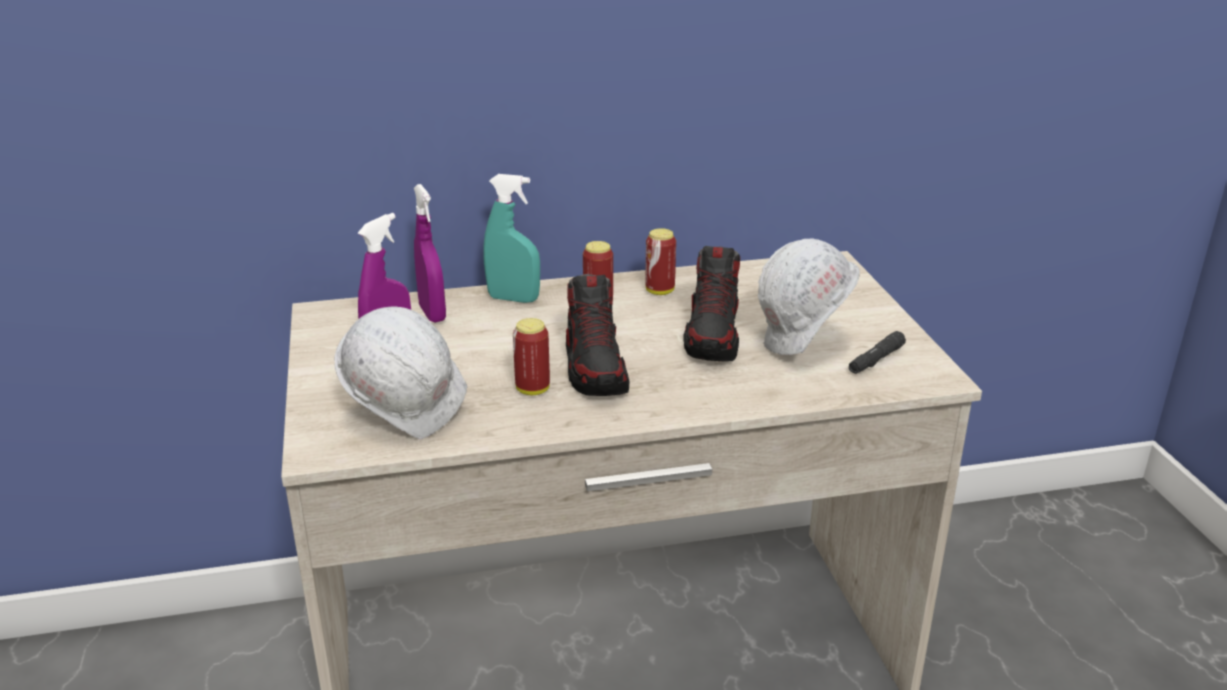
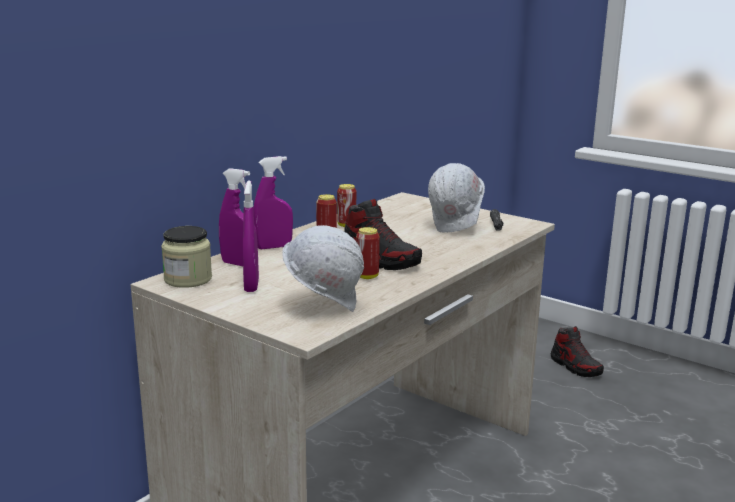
camera: 40 degrees left, 10 degrees down
turquoise spray bottle [484,174,540,303] -> purple spray bottle [254,156,293,249]
shoe [683,246,740,362] -> shoe moved to [551,326,604,377]
none -> jar [161,226,212,288]

